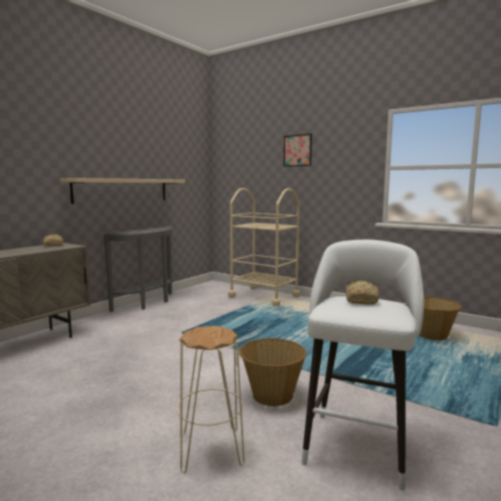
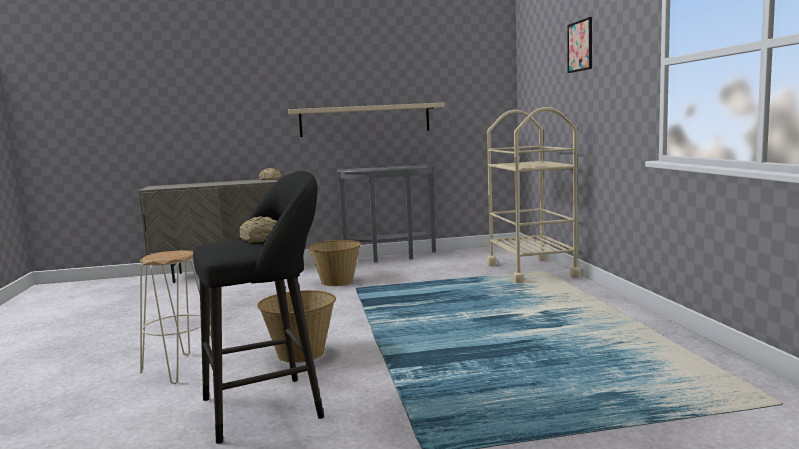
camera: 45 degrees right, 0 degrees up
white stool [301,240,424,491] -> black stool [193,171,324,444]
basket [419,297,462,340] -> basket moved to [308,240,361,286]

